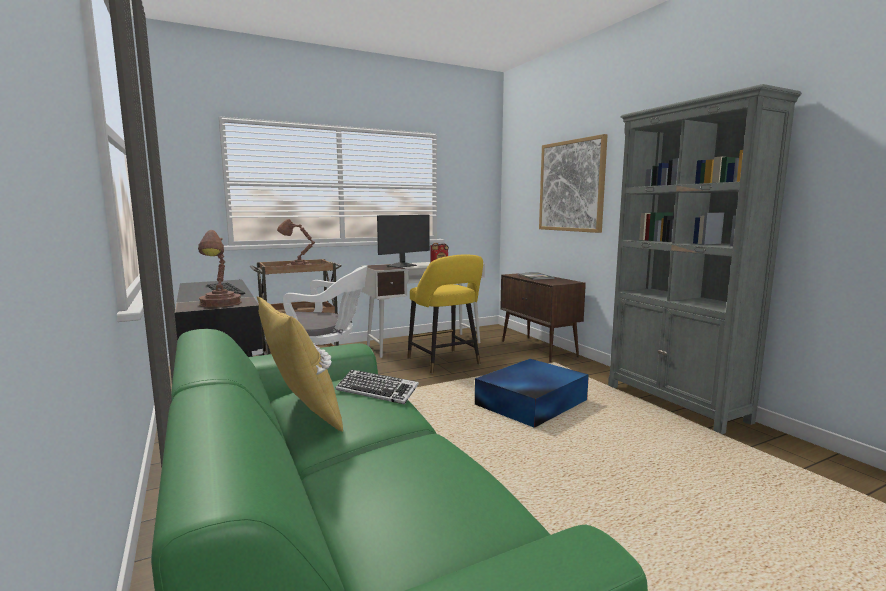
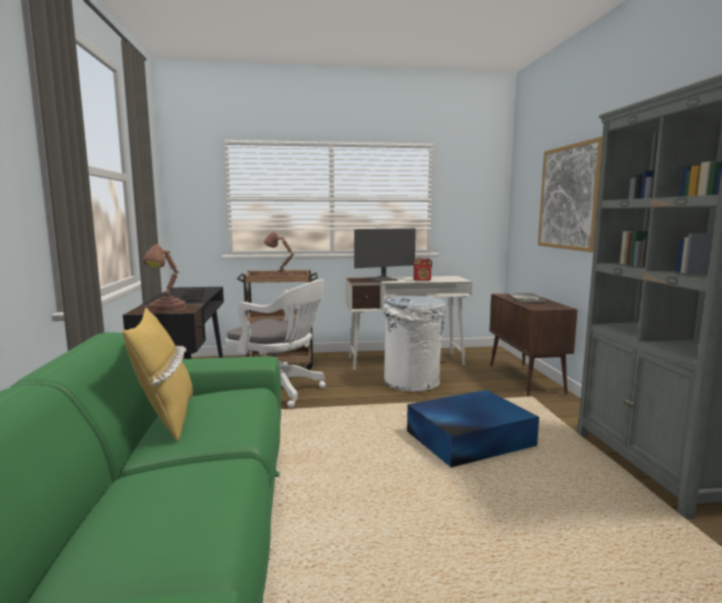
camera: 20 degrees right, 0 degrees up
keyboard [336,369,419,404] -> none
yellow stool [407,254,483,374] -> white trash can [383,296,446,392]

